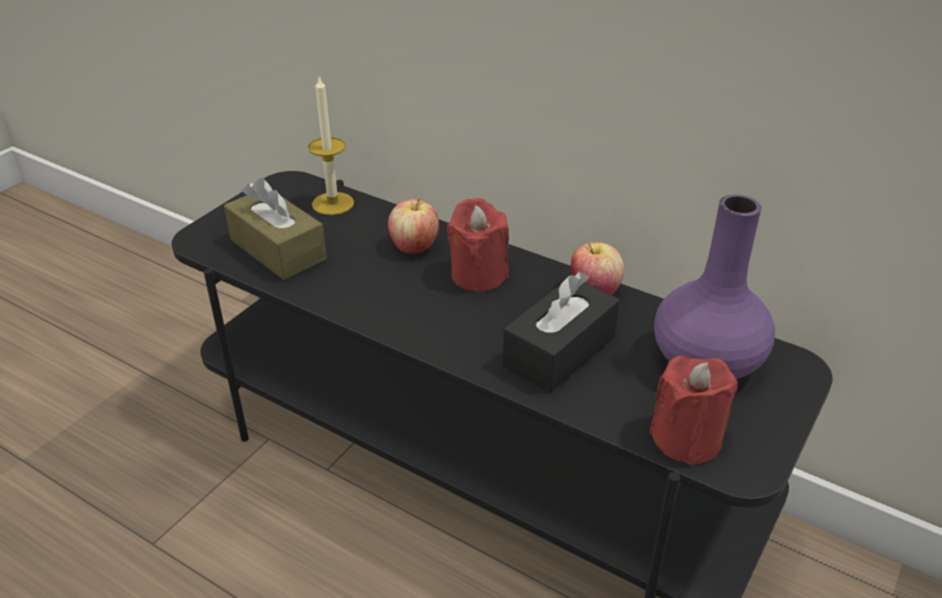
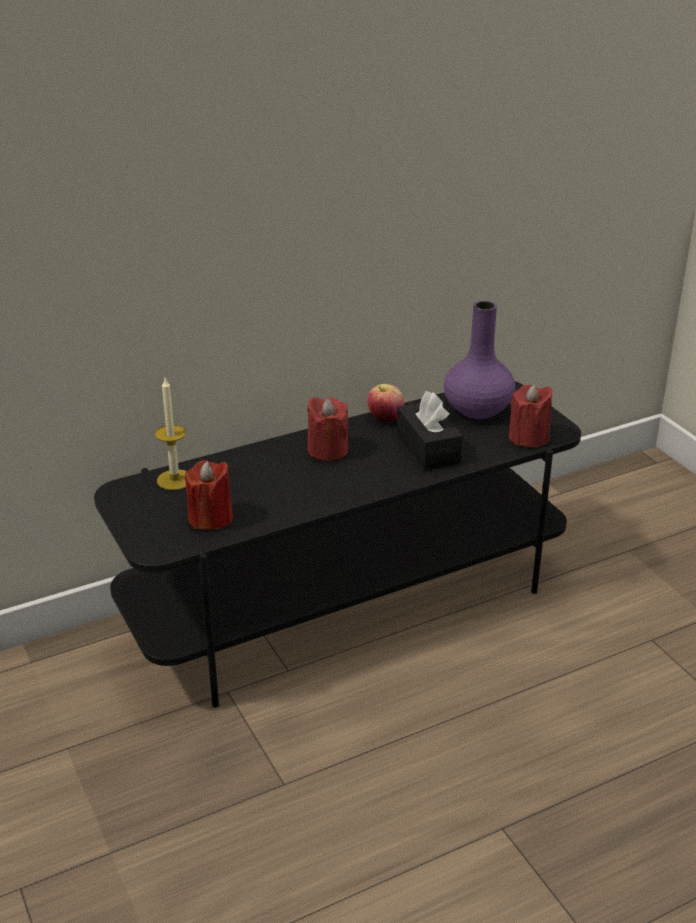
camera: 60 degrees left, 5 degrees down
brown tissue box [224,178,327,280] -> red candle [185,460,233,530]
apple [388,198,439,254] -> none

